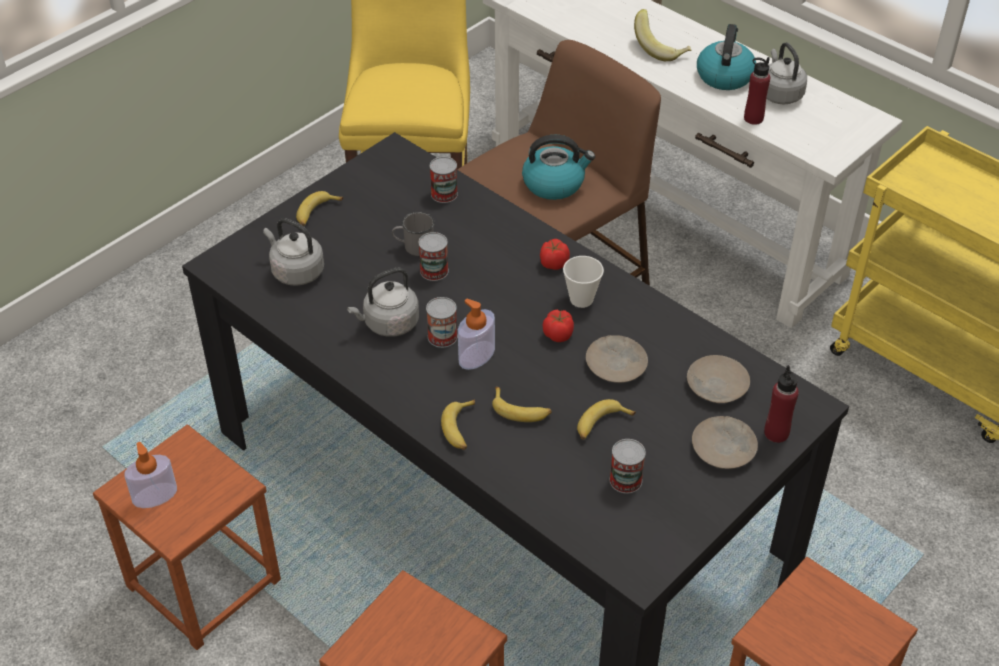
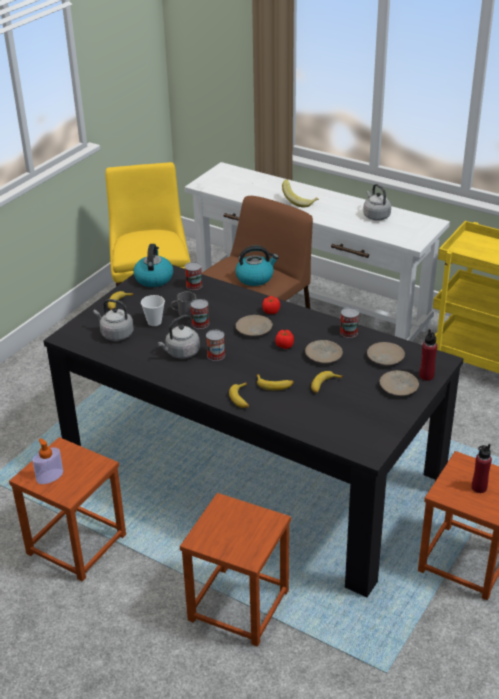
camera: 10 degrees left, 10 degrees down
soap dispenser [458,298,495,370] -> none
cup [563,256,604,308] -> cup moved to [141,295,165,326]
can [609,439,646,494] -> can moved to [340,307,359,338]
kettle [697,24,756,90] -> kettle moved to [134,244,173,287]
red bottle [744,57,770,125] -> red bottle moved to [472,444,492,493]
none -> beige plate [236,315,273,336]

